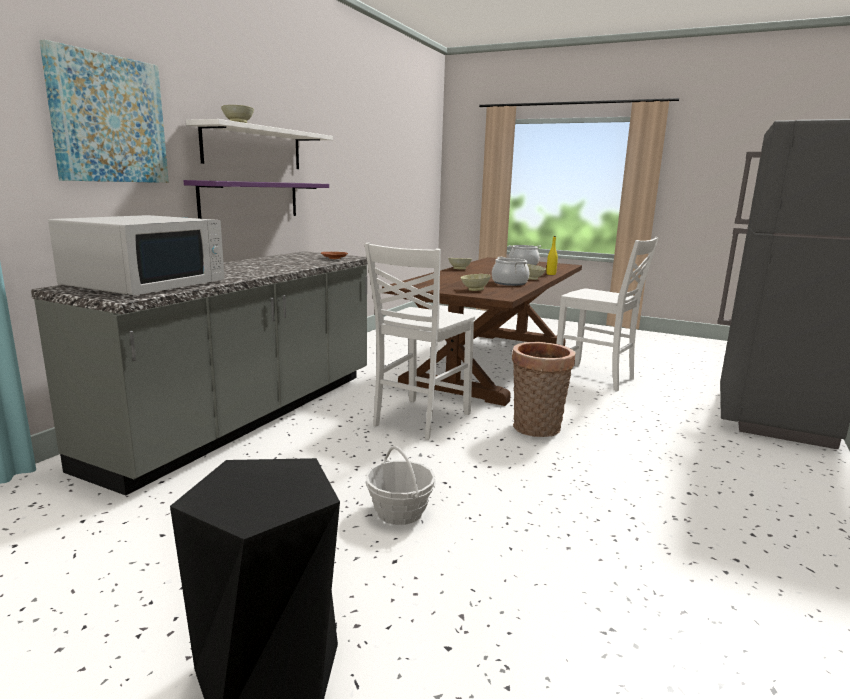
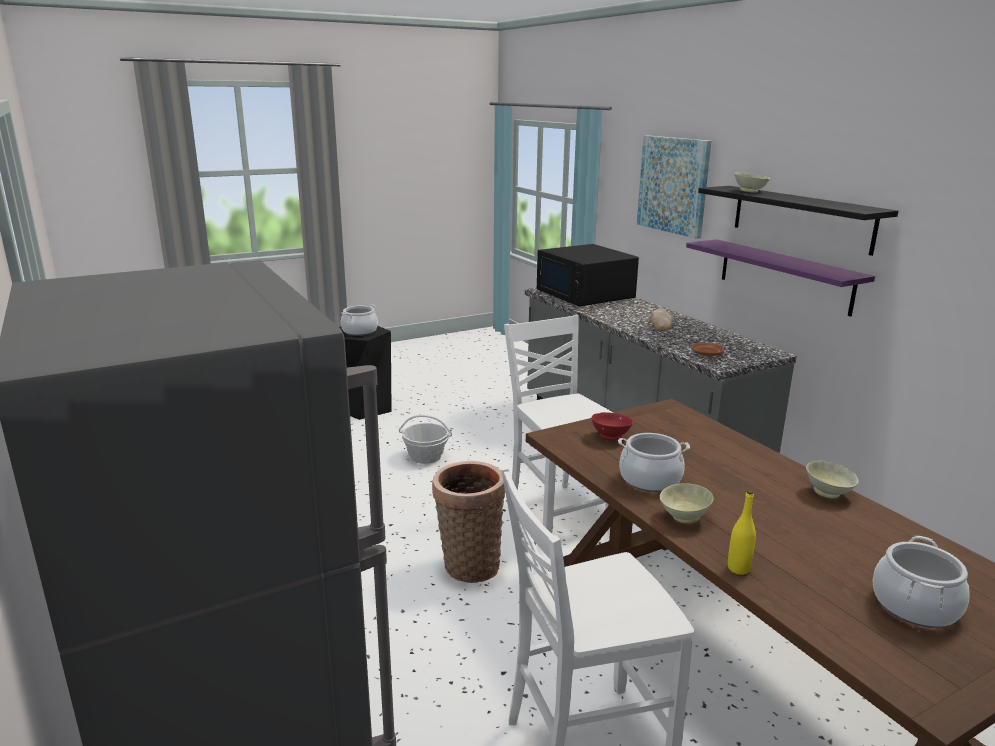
camera: 125 degrees right, 5 degrees up
white microwave [48,215,224,296] -> black microwave [537,244,639,306]
white shelf [186,119,333,169] -> black shelf [698,186,898,256]
beige bowl [460,274,491,291] -> red bowl [592,412,633,441]
none -> cooking pot [341,304,378,336]
none -> bread [651,309,672,331]

